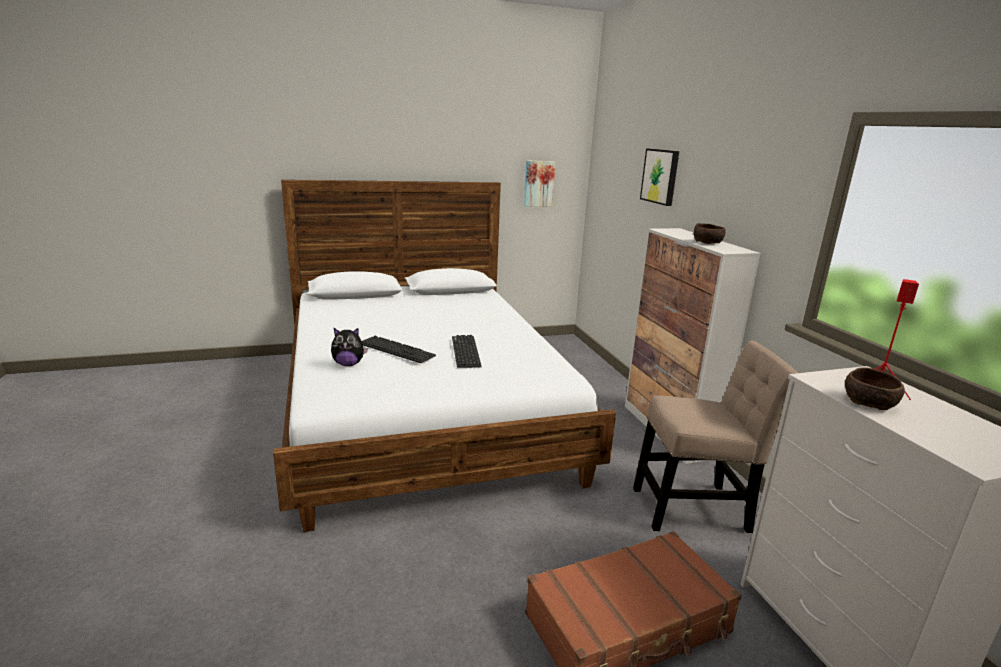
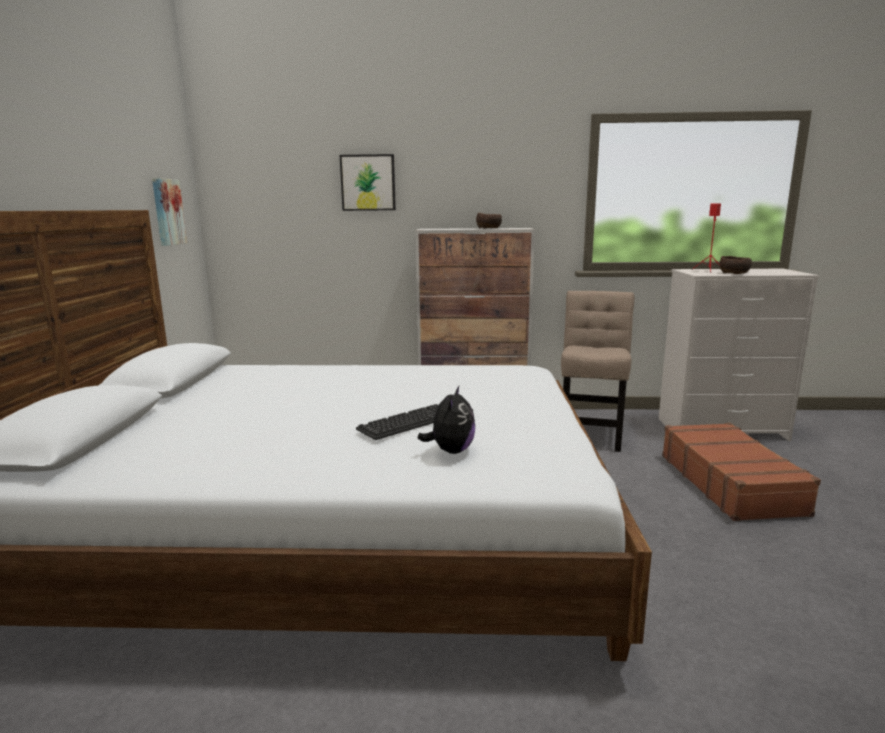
camera: 70 degrees left, 5 degrees down
keyboard [452,335,482,368] -> none

